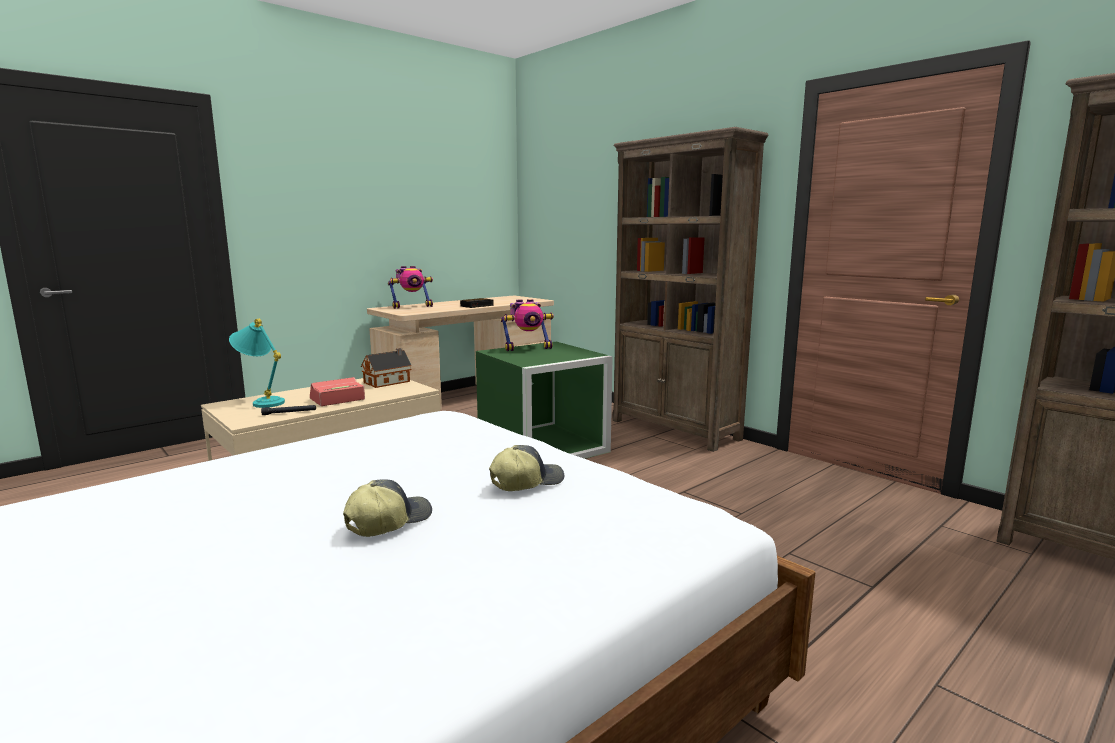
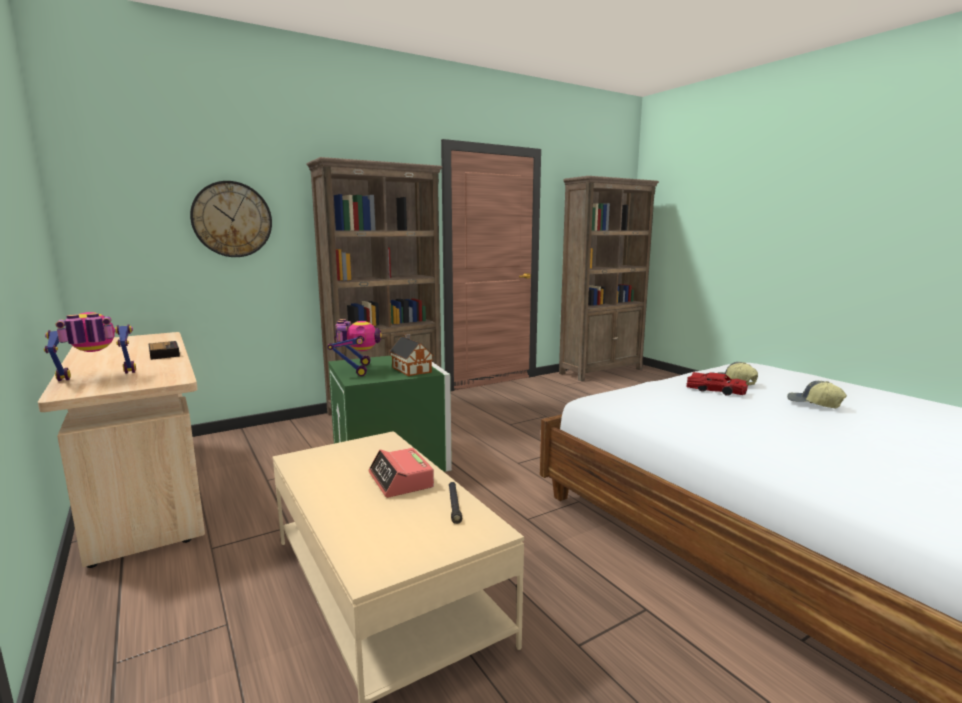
camera: 80 degrees left, 0 degrees up
turquoise table lamp [229,319,285,408] -> none
toy house [361,348,412,388] -> toy house moved to [389,334,434,376]
toy robot [388,266,433,309] -> toy robot turned 105 degrees counterclockwise [44,312,136,381]
none -> wall clock [190,181,272,257]
none -> red toy car [686,372,748,396]

